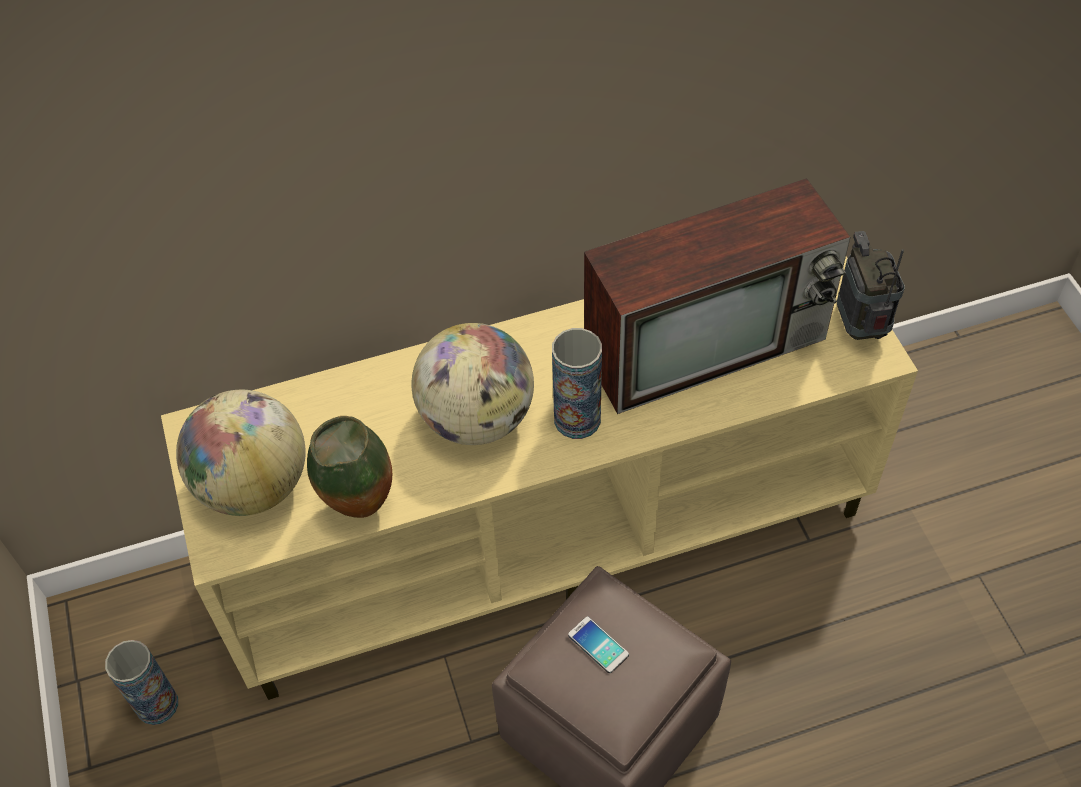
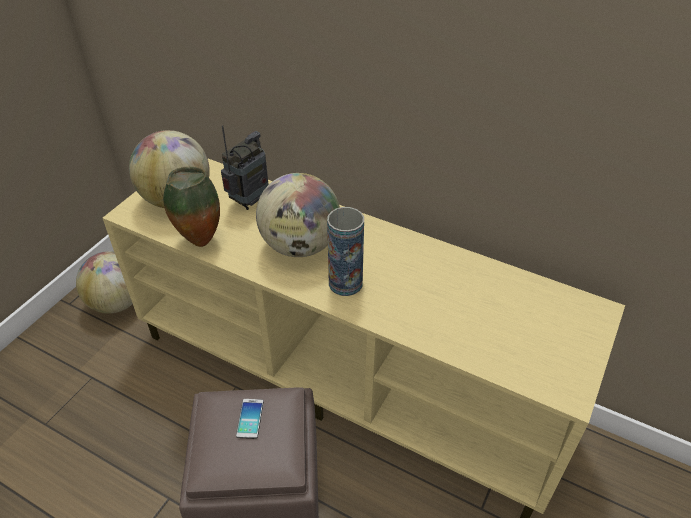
camera: 45 degrees right, 10 degrees down
vase [105,640,178,725] -> globe [76,251,133,314]
television [584,178,850,414] -> none
radio [837,231,905,340] -> radio moved to [221,125,269,210]

